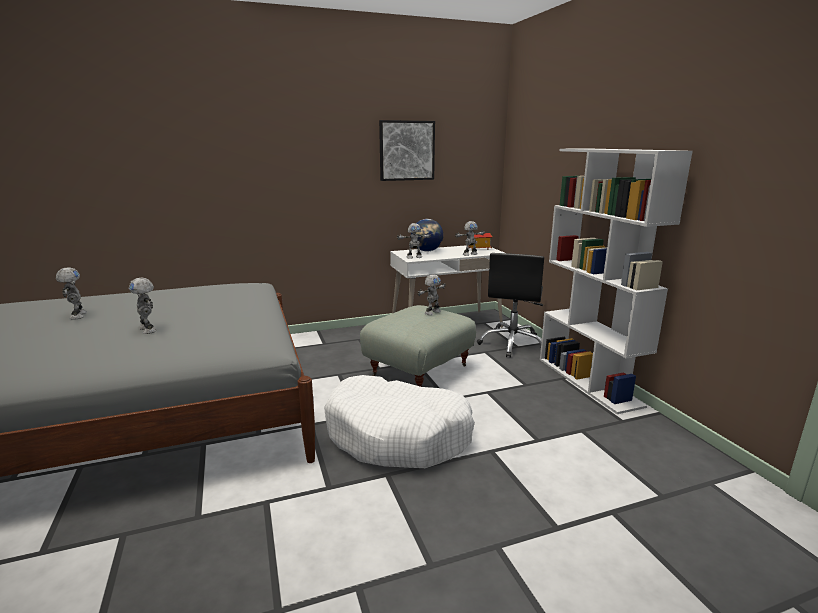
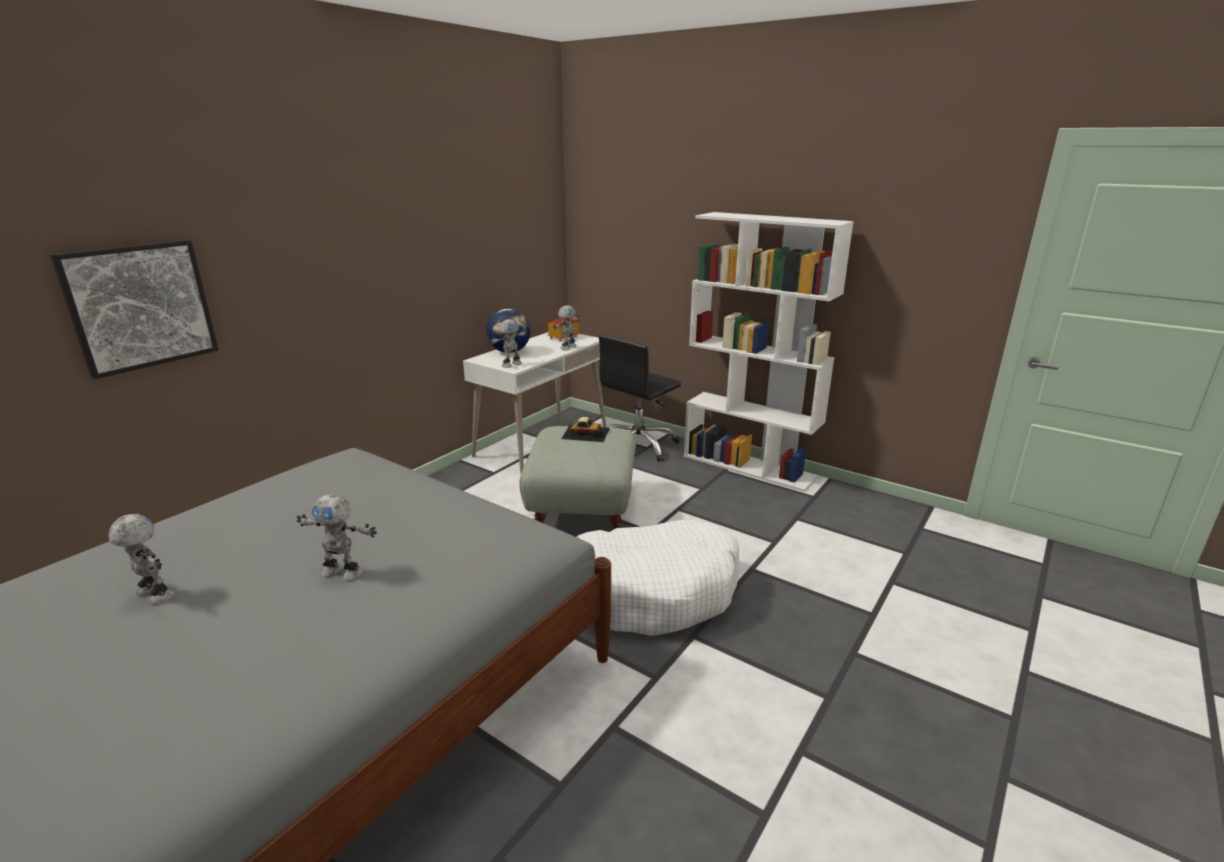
camera: 35 degrees left, 5 degrees up
picture [379,120,435,181] -> picture moved to [50,240,218,379]
toy robot [418,274,445,315] -> toy car [561,417,610,442]
black office chair [477,253,544,358] -> black office chair turned 60 degrees clockwise [599,335,681,462]

